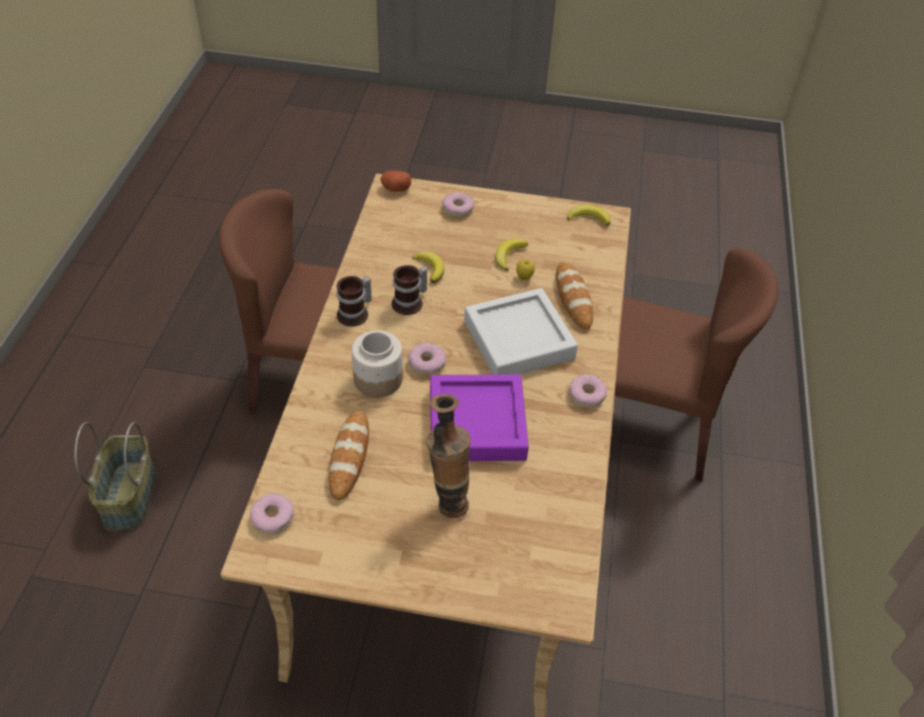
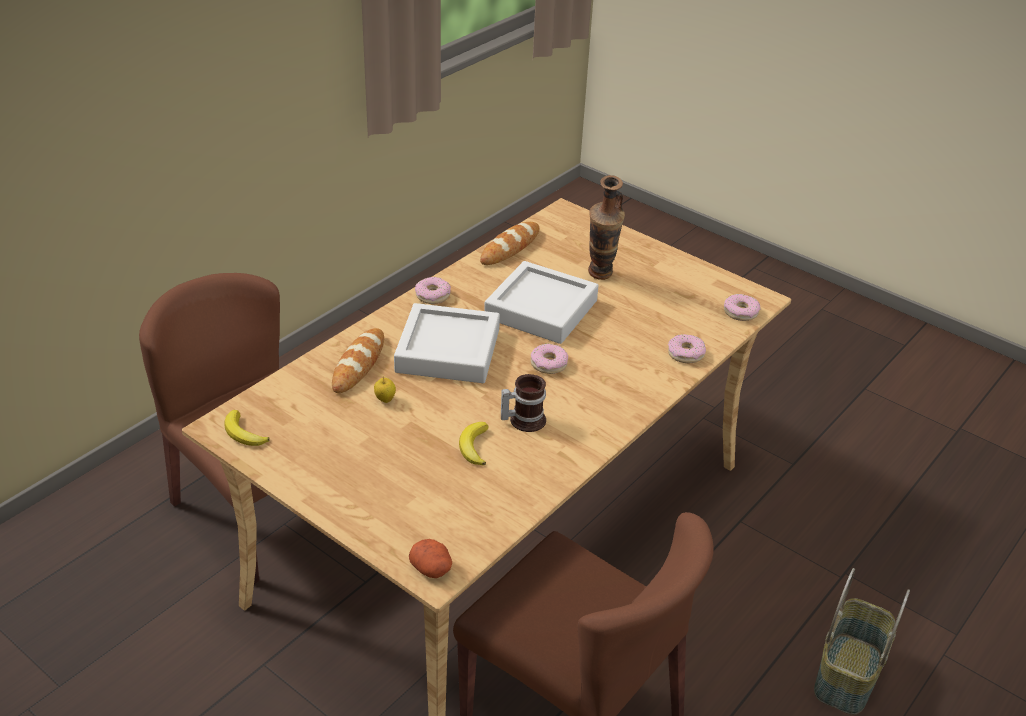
camera: 150 degrees left, 10 degrees down
bread [329,410,369,501] -> bread moved to [480,222,540,265]
mug [336,276,372,327] -> none
jar [352,330,403,397] -> none
purple tray [430,374,529,461] -> grey tray [484,261,599,344]
donut [442,192,474,217] -> donut moved to [668,334,706,363]
banana [495,238,528,271] -> none

